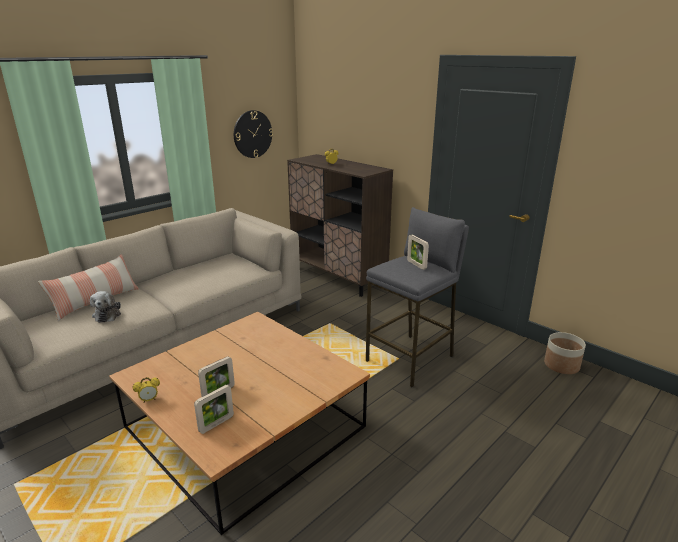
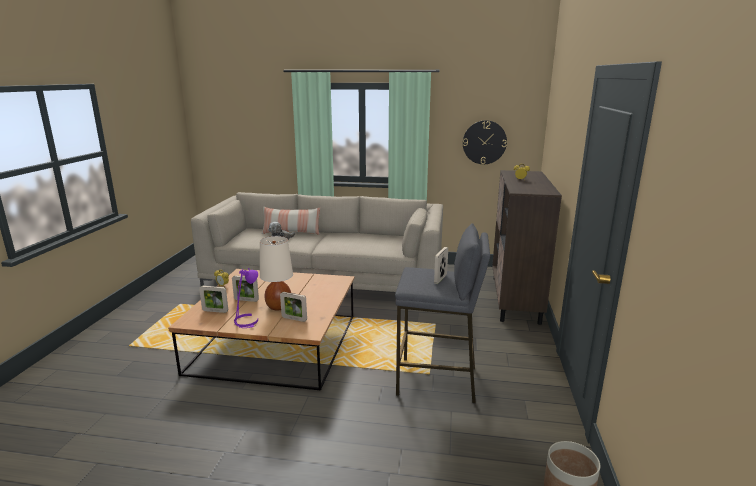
camera: 55 degrees right, 5 degrees down
none -> purple table lamp [234,268,258,328]
none -> beige table lamp [260,236,293,310]
none -> picture frame [280,292,307,322]

